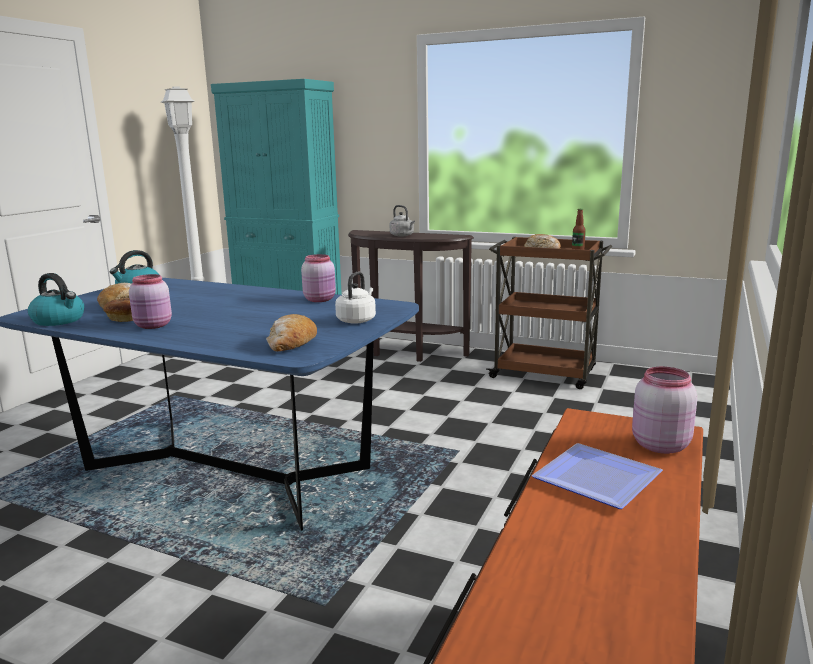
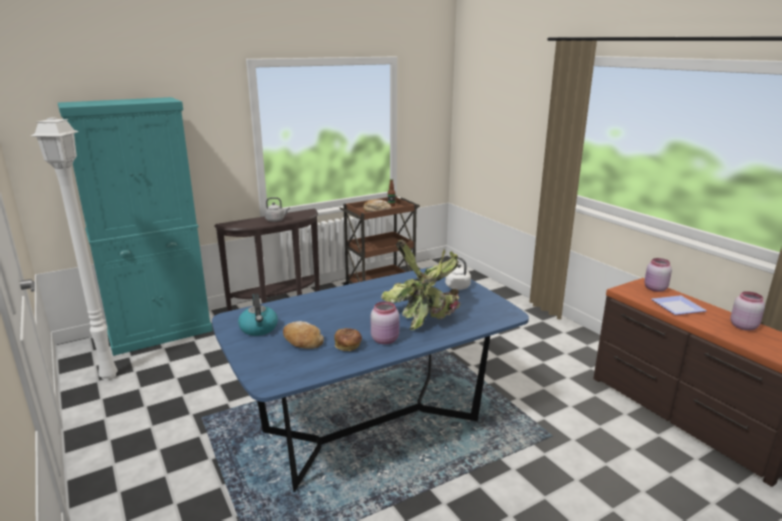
camera: 55 degrees left, 5 degrees up
kettle [28,273,84,326] -> none
bread [266,314,317,352] -> none
pink jar [301,254,336,302] -> pink jar moved to [730,291,765,331]
none -> potted plant [381,239,460,330]

